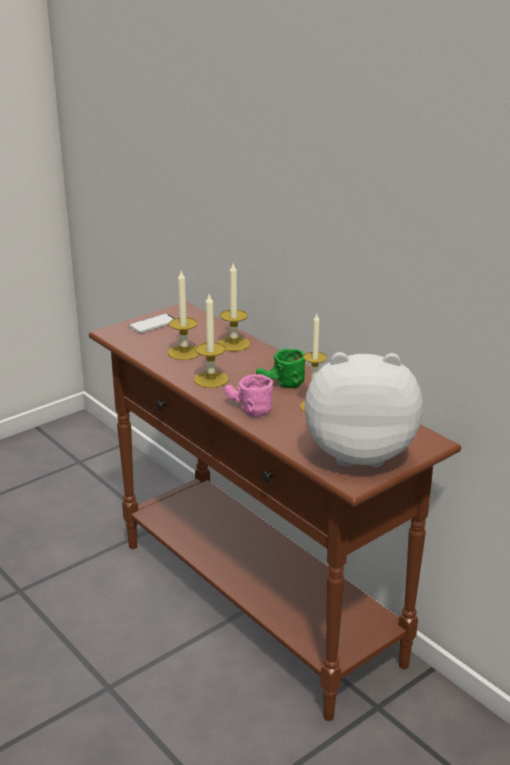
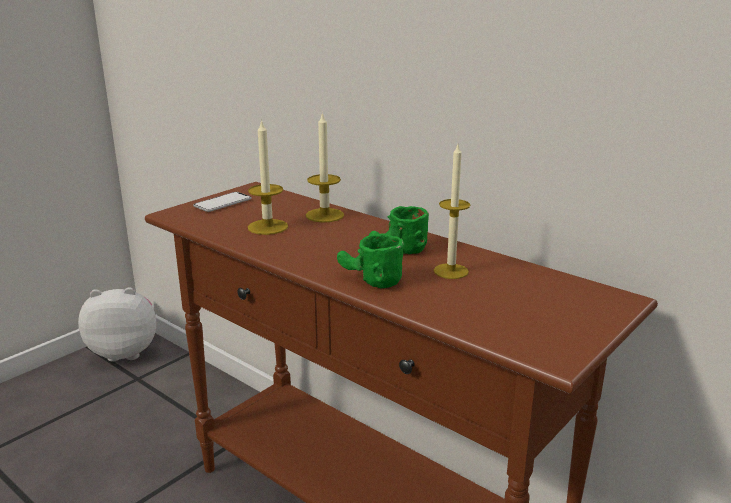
camera: 10 degrees left, 5 degrees down
candle [194,294,229,388] -> none
pink mug [224,374,273,417] -> green mug [337,233,404,288]
plush toy [304,352,423,467] -> plush toy moved to [78,287,156,361]

